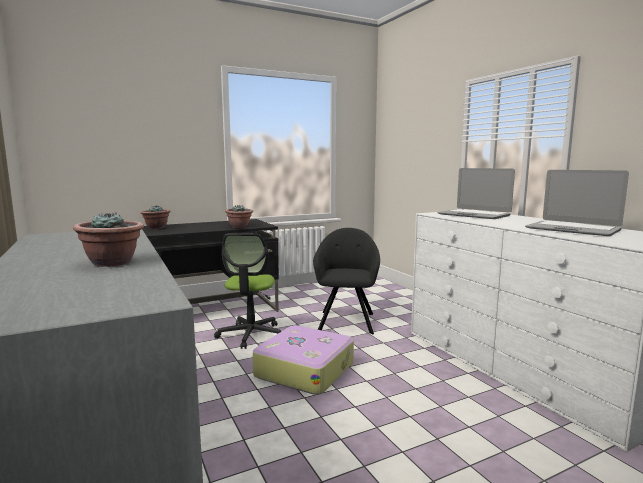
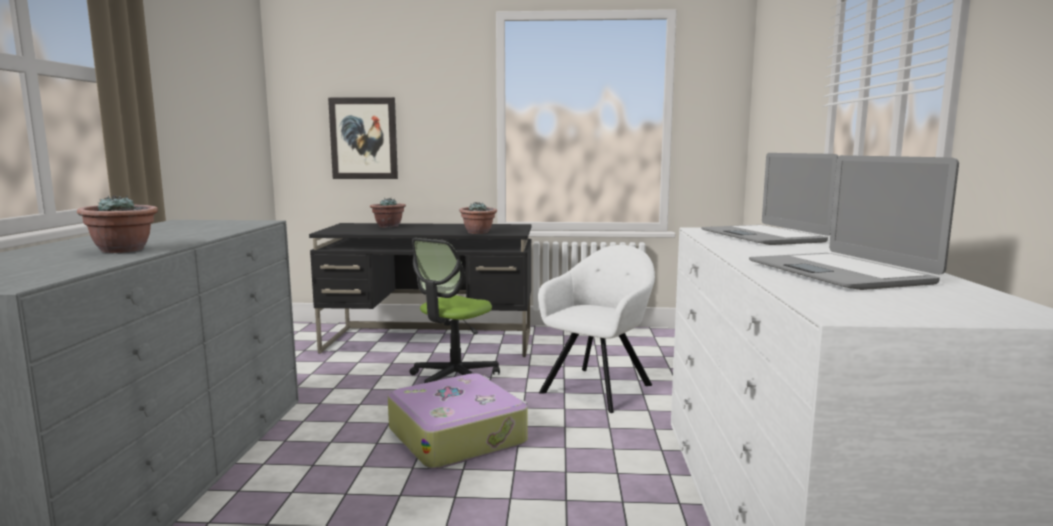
camera: 30 degrees right, 0 degrees up
black armchair [313,228,380,334] -> white armchair [538,245,655,413]
none -> picture [328,97,398,179]

